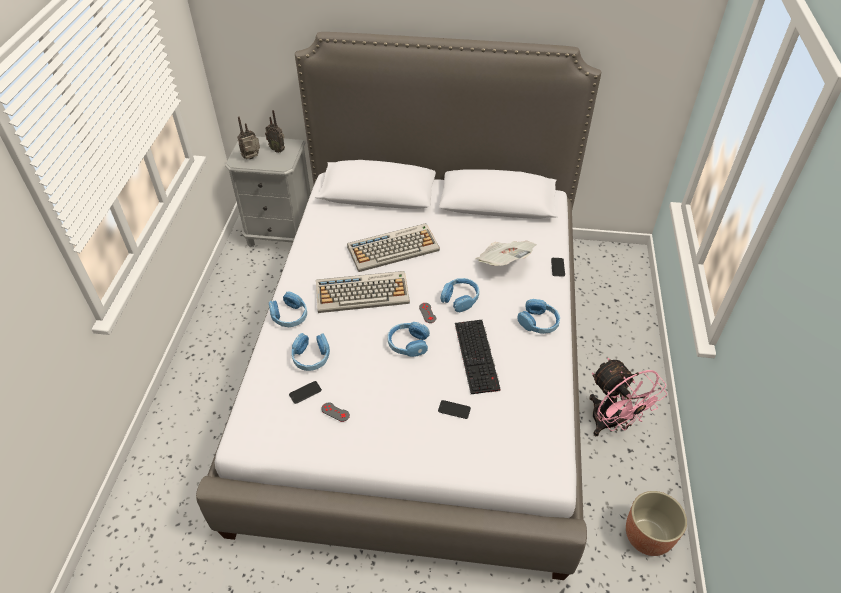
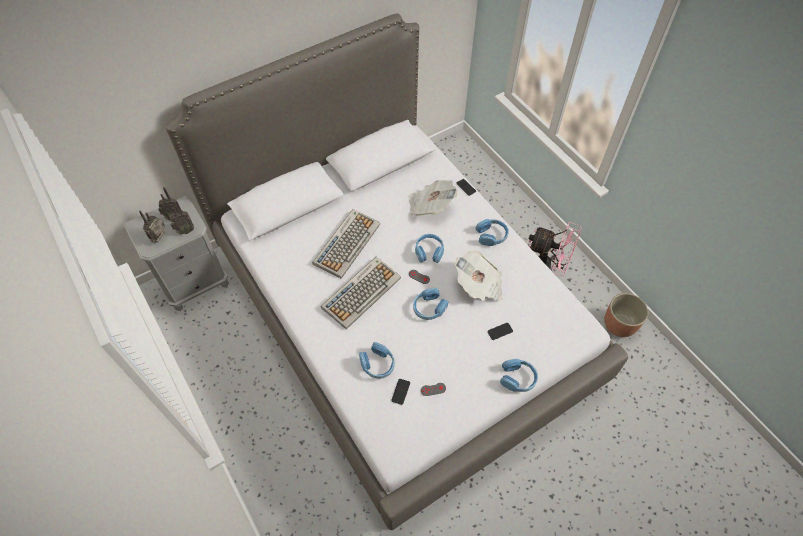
camera: 40 degrees left, 10 degrees up
blue headphones [269,292,307,327] -> blue headphones moved to [500,359,538,392]
keyboard [455,320,501,394] -> newspaper [455,251,503,301]
none -> radio [169,200,194,234]

